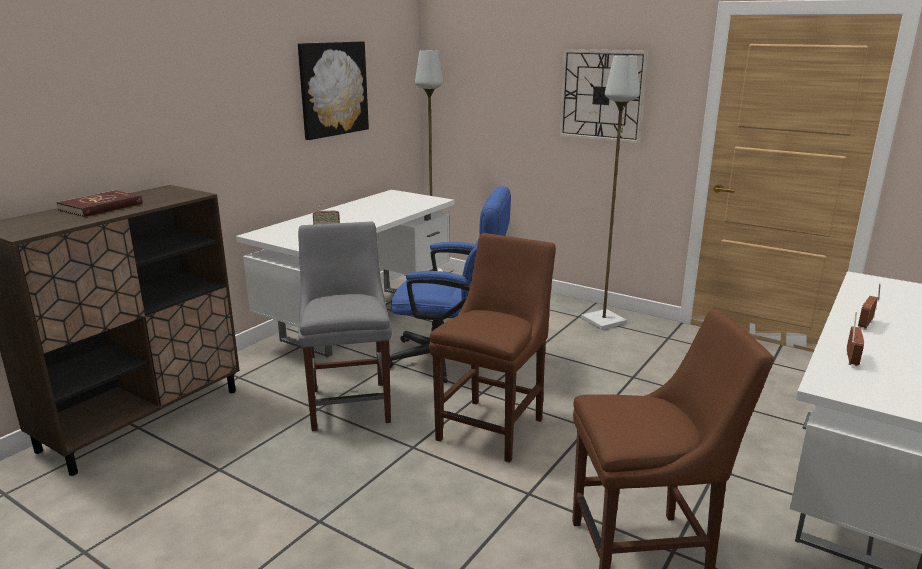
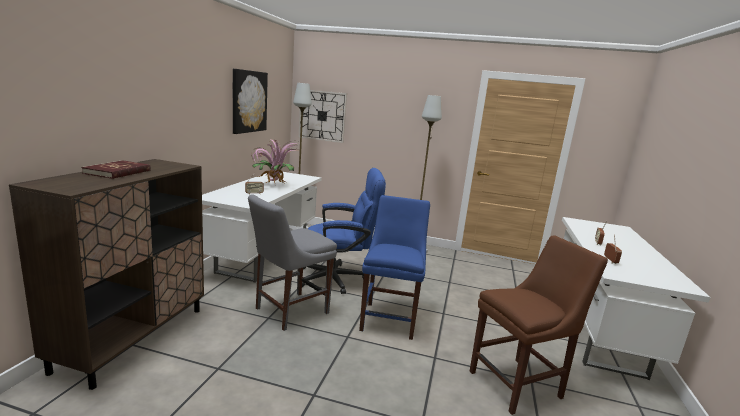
camera: 20 degrees left, 5 degrees down
grey chair [298,222,392,431] -> grey chair turned 105 degrees counterclockwise [248,194,337,331]
brown chair [429,233,556,463] -> blue chair [359,195,430,340]
wall clock [559,49,648,144] -> wall clock moved to [299,90,347,143]
none -> potted plant [251,138,299,186]

